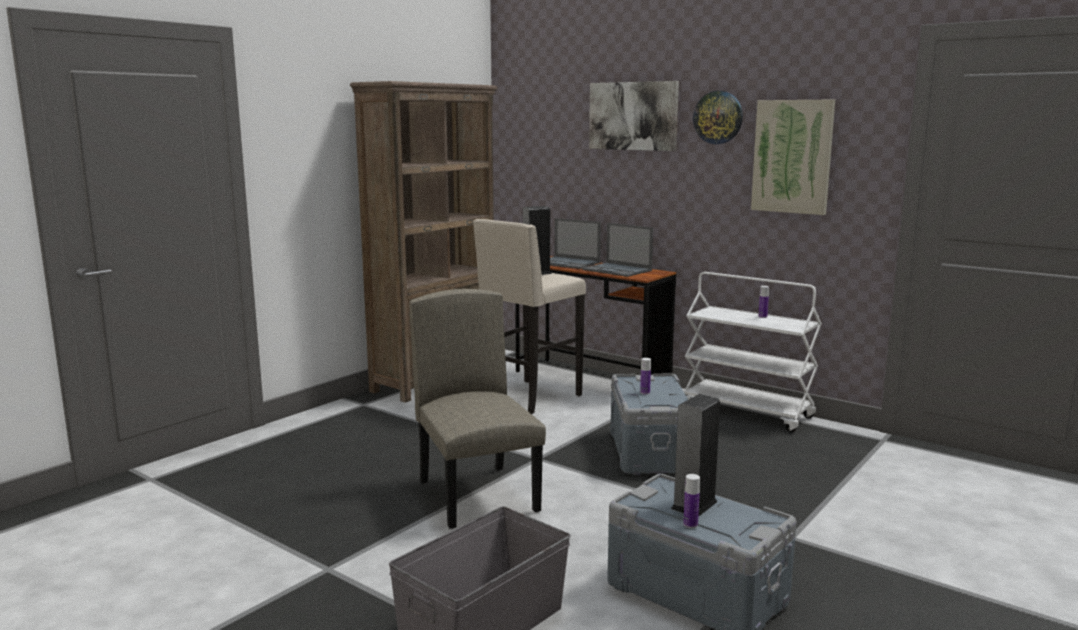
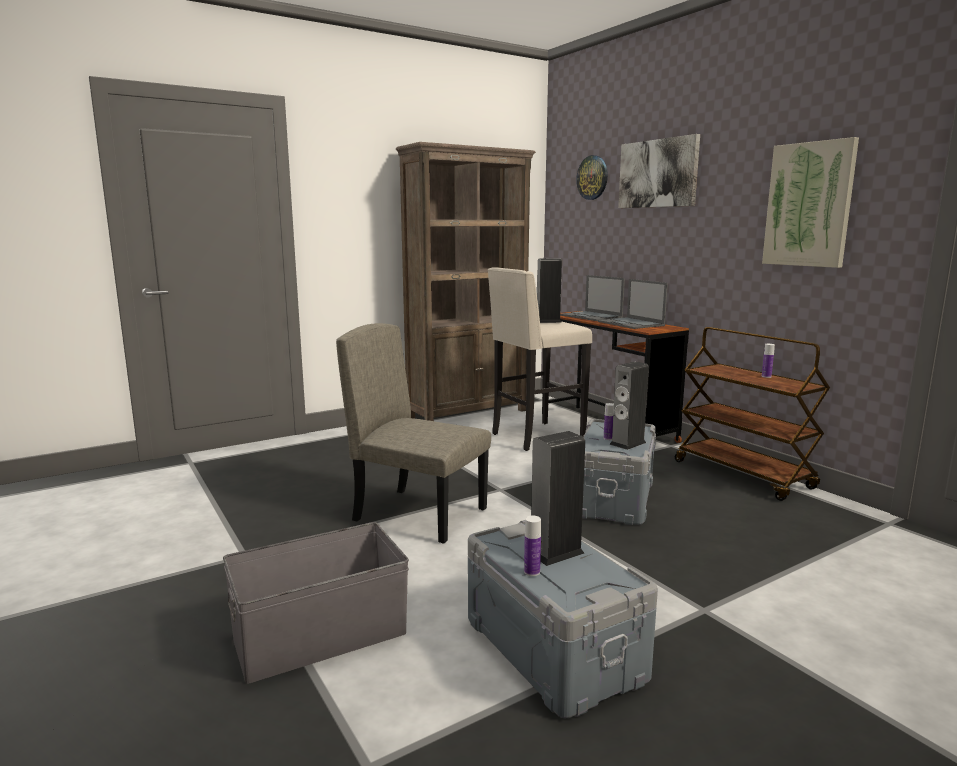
camera: 20 degrees right, 0 degrees up
beige chair [409,289,546,529] -> beige chair turned 60 degrees counterclockwise [336,323,491,543]
white cart [684,272,822,433] -> brown cart [675,327,830,501]
wall clock [693,91,743,144] -> wall clock moved to [576,155,608,200]
none -> speaker [609,362,649,450]

